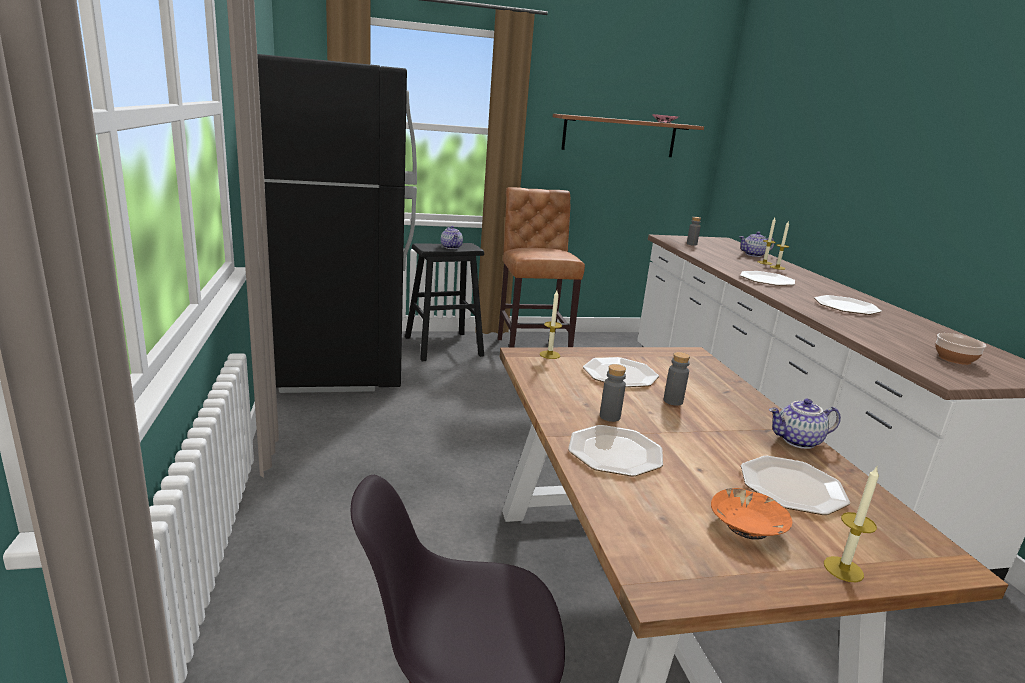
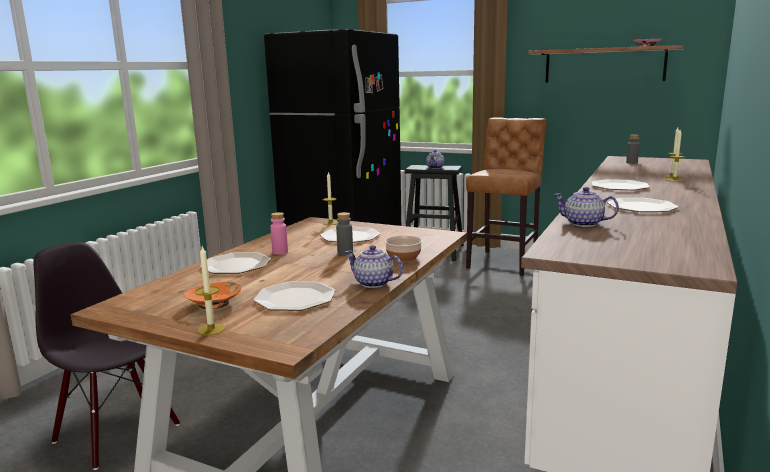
camera: 40 degrees right, 5 degrees down
grey bottle [600,364,626,422] -> pink bottle [270,212,288,255]
teapot [739,232,774,257] -> teapot moved to [553,187,619,227]
bowl [935,333,986,365] -> bowl moved to [385,236,422,262]

